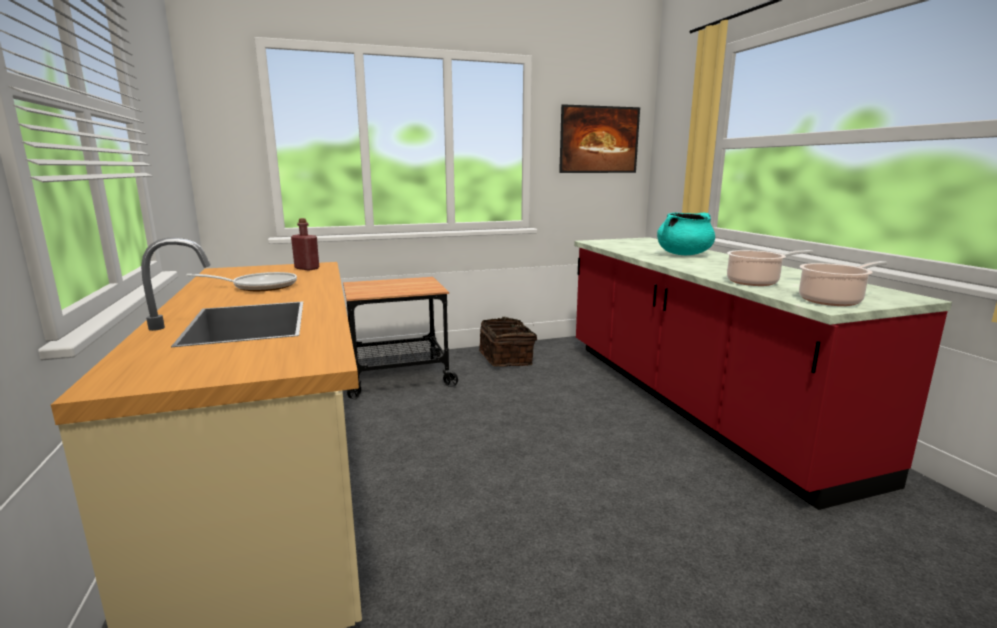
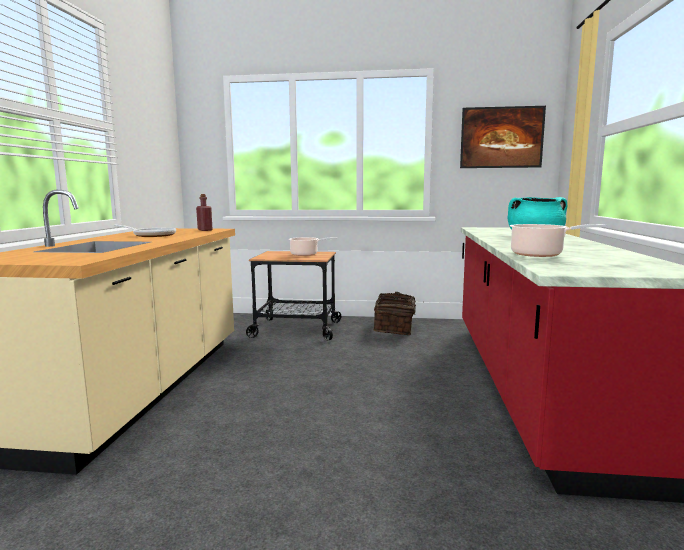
camera: 25 degrees right, 5 degrees down
cooking pot [799,261,887,306] -> cooking pot moved to [289,237,337,256]

